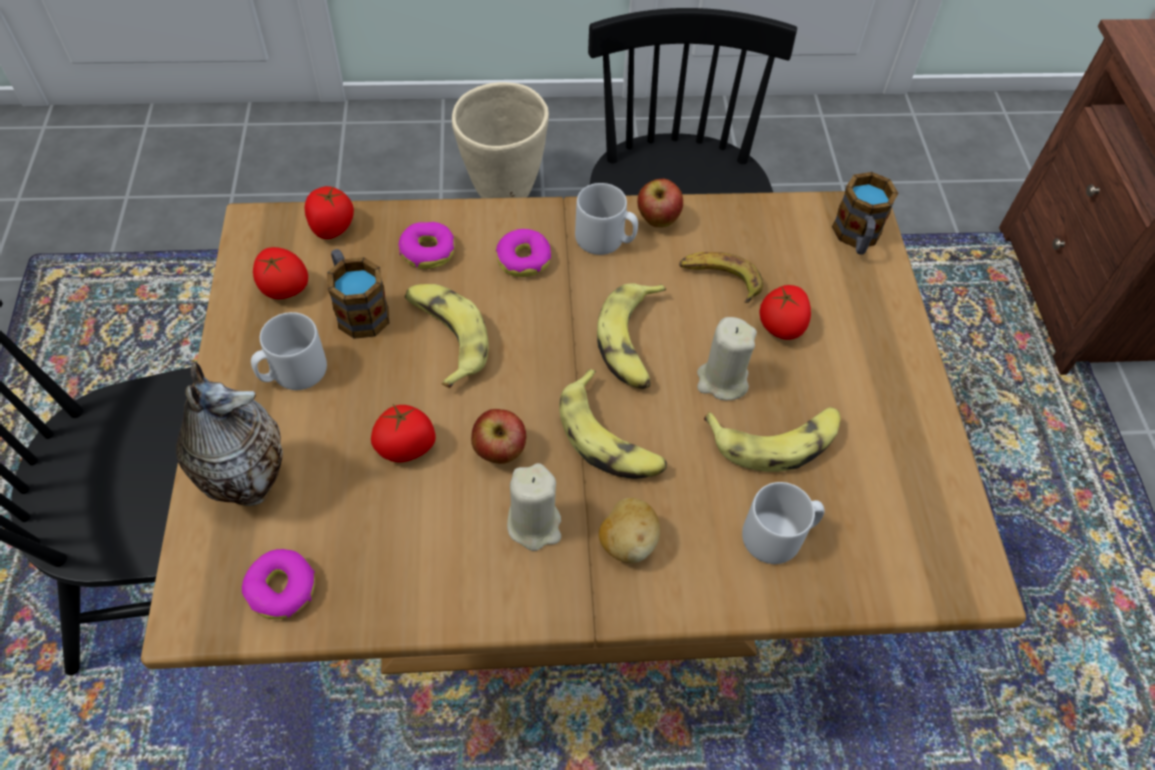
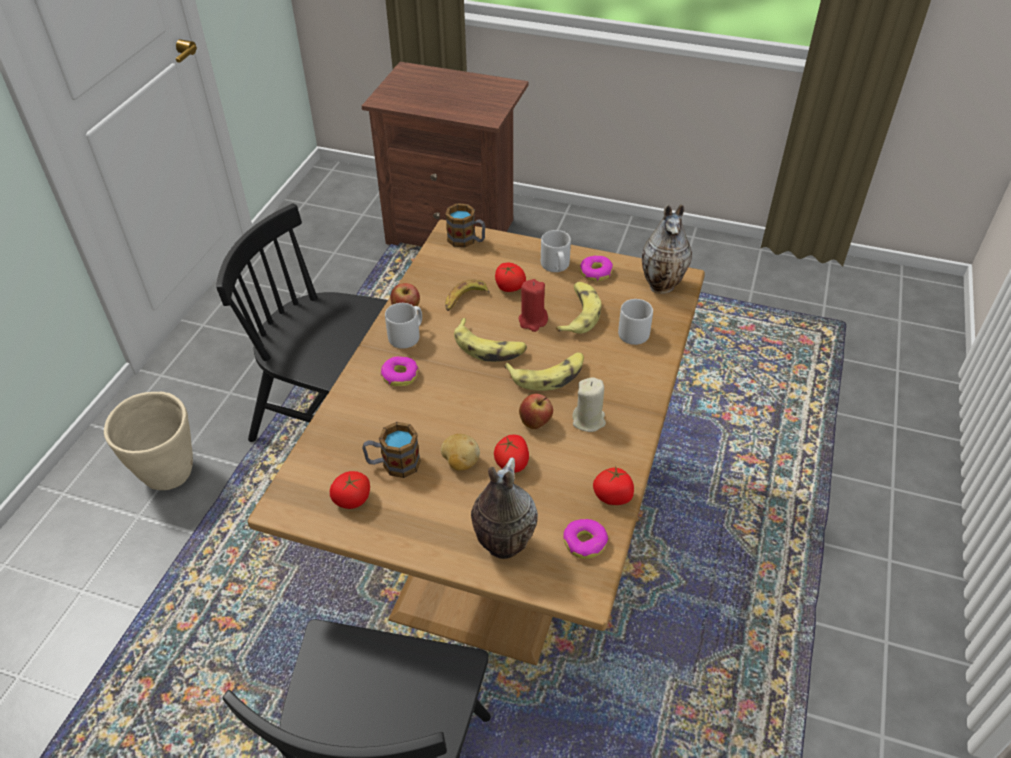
camera: 65 degrees left, 10 degrees down
grey mug [251,312,327,390] -> grey mug moved to [541,230,571,272]
tomato [305,186,354,239] -> tomato moved to [593,465,634,505]
donut [398,222,455,269] -> donut moved to [580,255,613,281]
banana [405,284,489,388] -> none
potato [599,498,660,563] -> potato moved to [441,434,480,471]
beige candle [697,317,757,400] -> red candle [518,279,548,332]
none -> vase [642,204,692,294]

